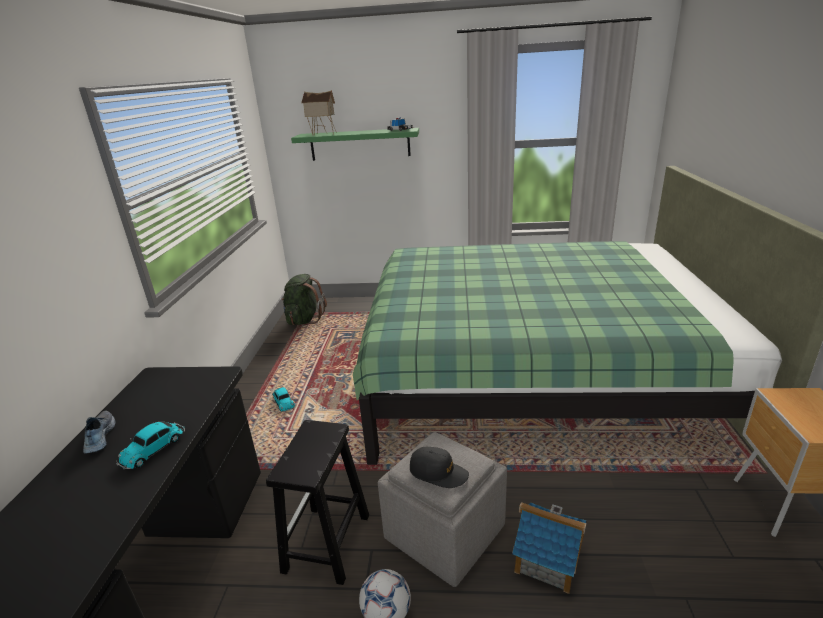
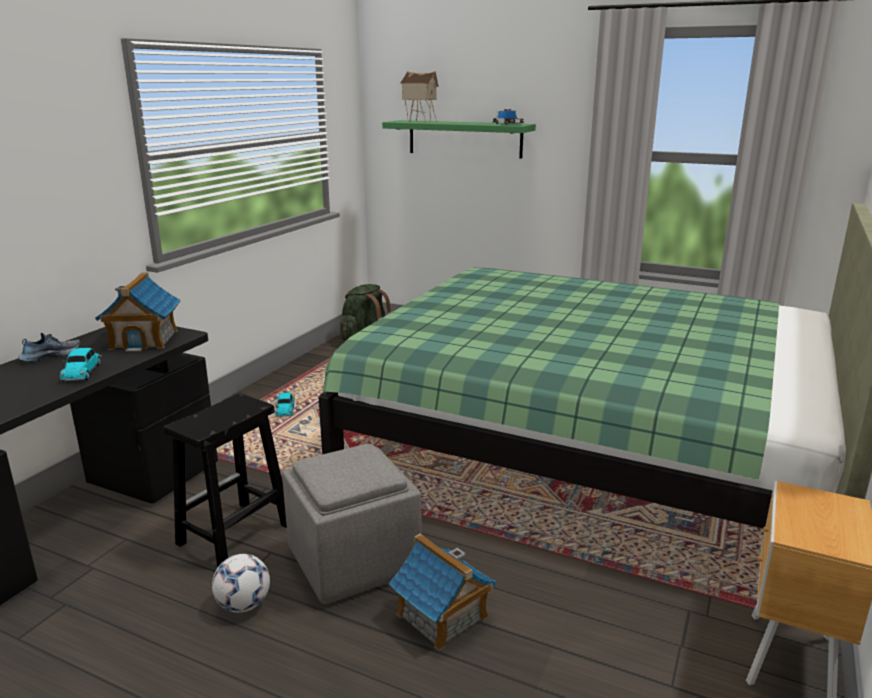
camera: 20 degrees right, 5 degrees down
shoe [83,411,116,454] -> shoe turned 45 degrees clockwise [18,333,80,362]
toy car [116,422,185,470] -> toy car turned 60 degrees counterclockwise [60,348,102,382]
black cap [410,447,469,488] -> none
none -> toy house [95,273,180,352]

